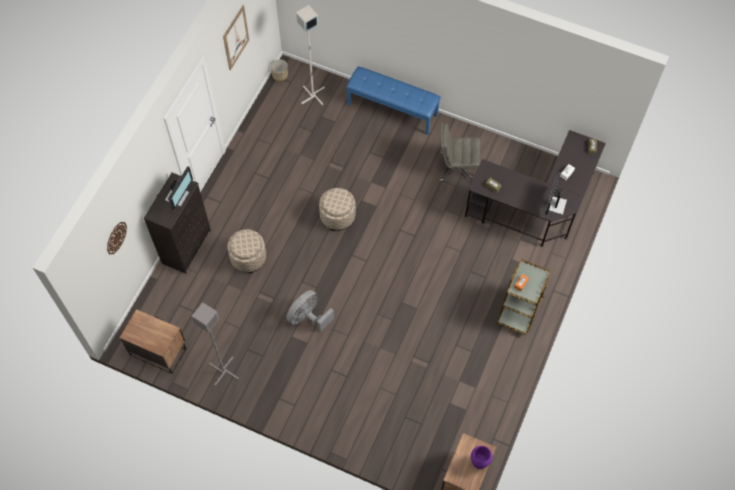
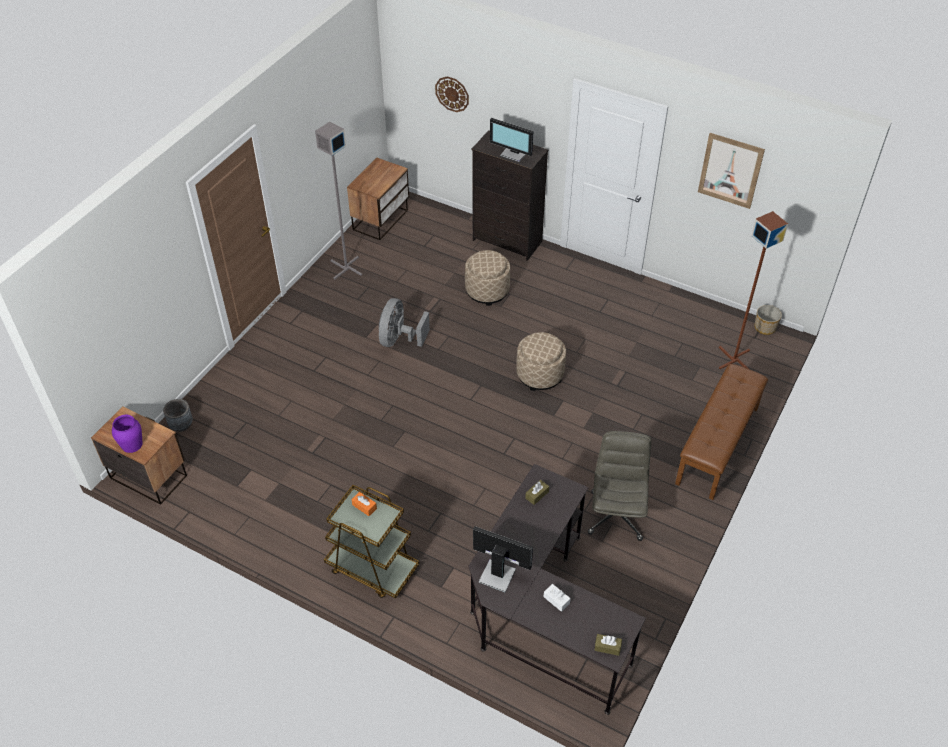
camera: 95 degrees right, 15 degrees down
grey fan [287,290,334,332] -> grey fan turned 120 degrees counterclockwise [379,298,430,347]
grey floor lamp [296,5,325,105] -> brown floor lamp [719,211,788,370]
blue bench [346,67,441,135] -> brown bench [675,364,768,500]
none -> grey planter [163,399,193,432]

